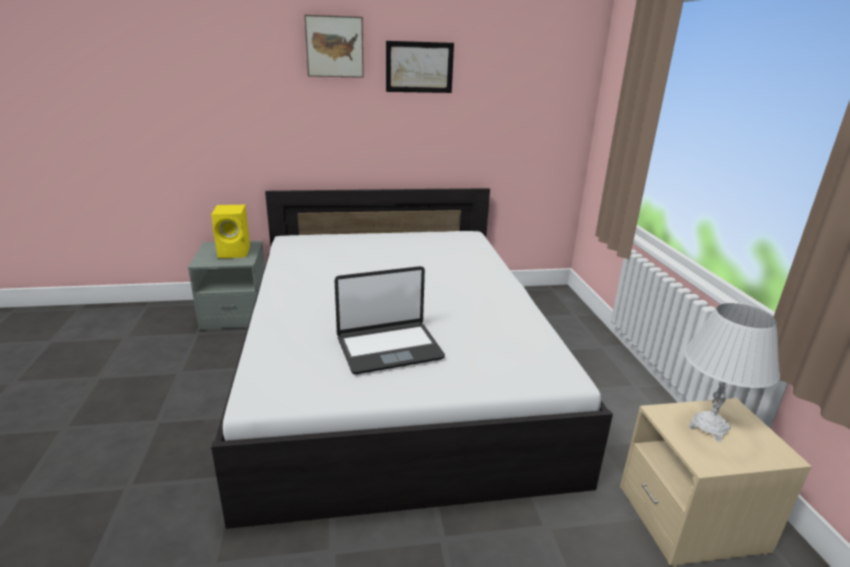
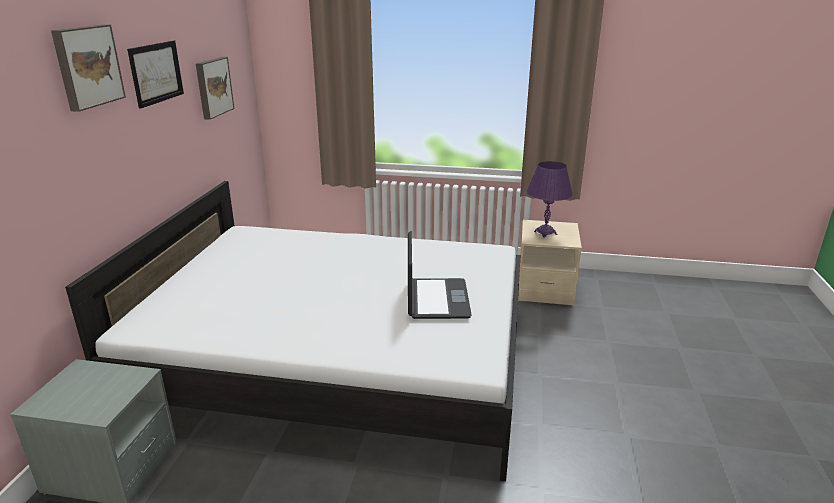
camera: 70 degrees left, 0 degrees up
yellow speaker [211,205,250,258] -> none
white table lamp [684,303,780,442] -> purple table lamp [526,161,573,238]
none -> picture [196,57,234,120]

